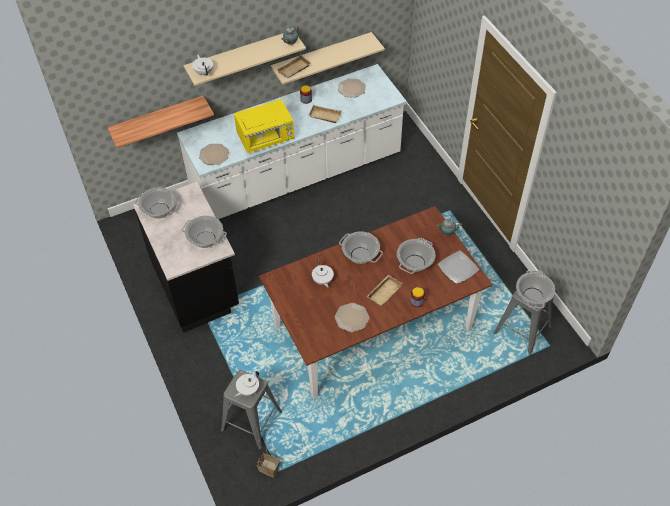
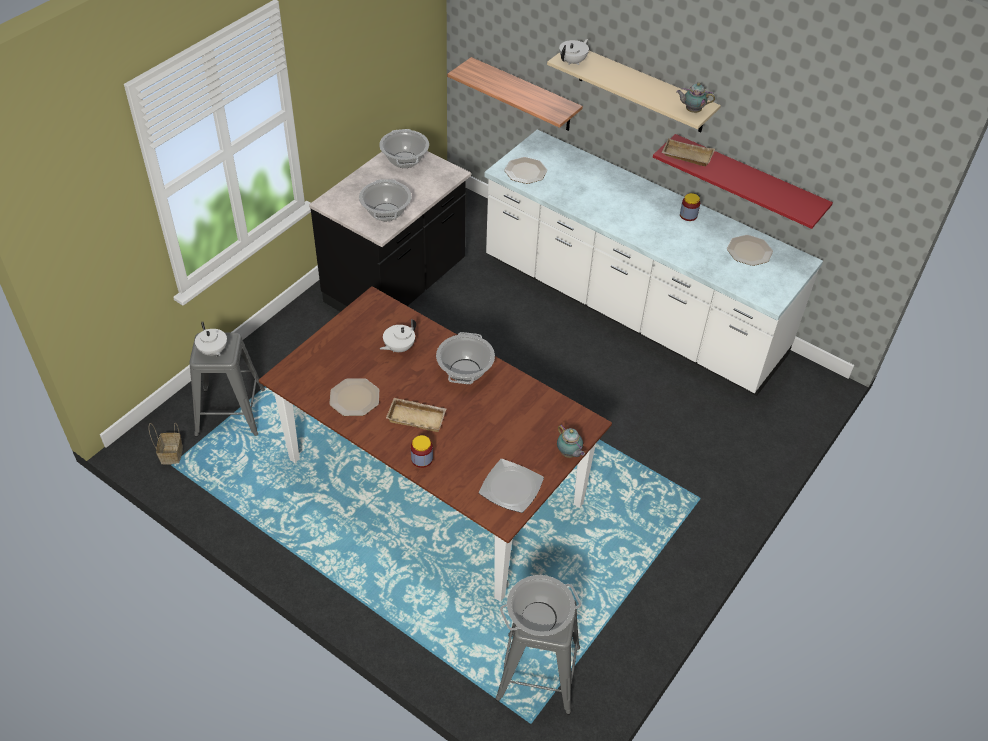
camera: 60 degrees right, 5 degrees down
yellow microwave [234,99,295,153] -> none
white teapot [234,371,259,397] -> white teapot turned 135 degrees counterclockwise [195,321,227,357]
beige shelf [270,32,385,85] -> red shelf [653,134,833,229]
beige tray [308,105,342,123] -> none
cooking pot [397,238,435,274] -> none

